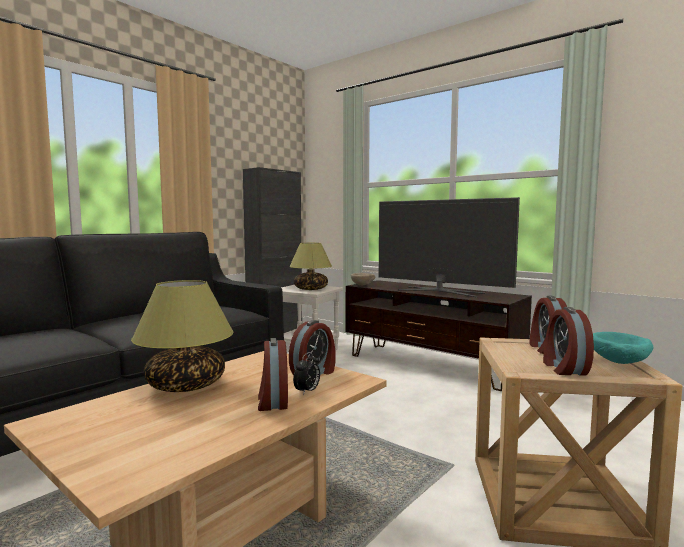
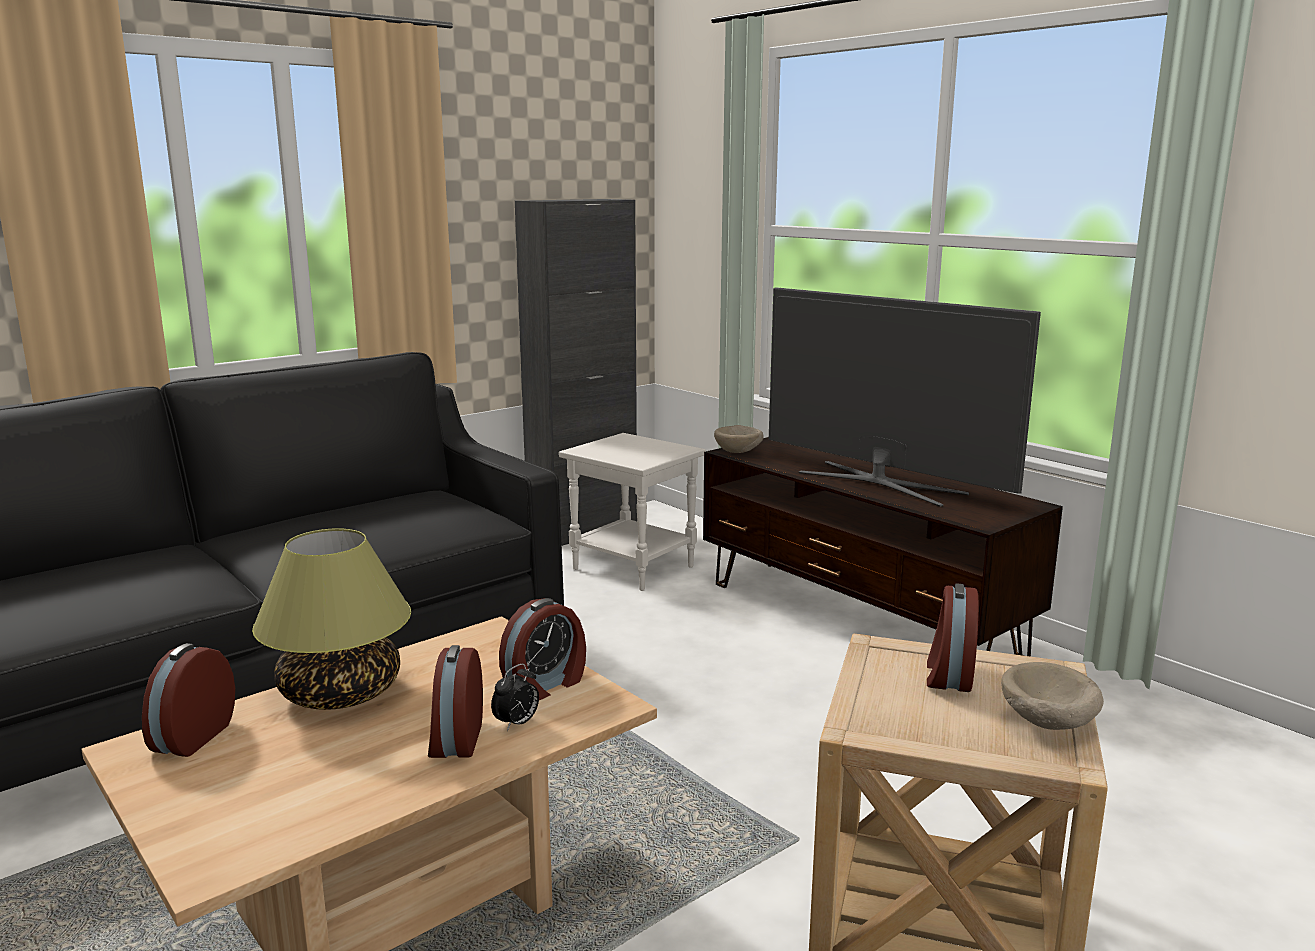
camera: 10 degrees right, 10 degrees up
table lamp [289,243,332,290] -> none
alarm clock [543,307,594,376] -> alarm clock moved to [142,643,235,757]
turquoise bowl [593,332,653,364] -> beige bowl [1001,662,1104,730]

